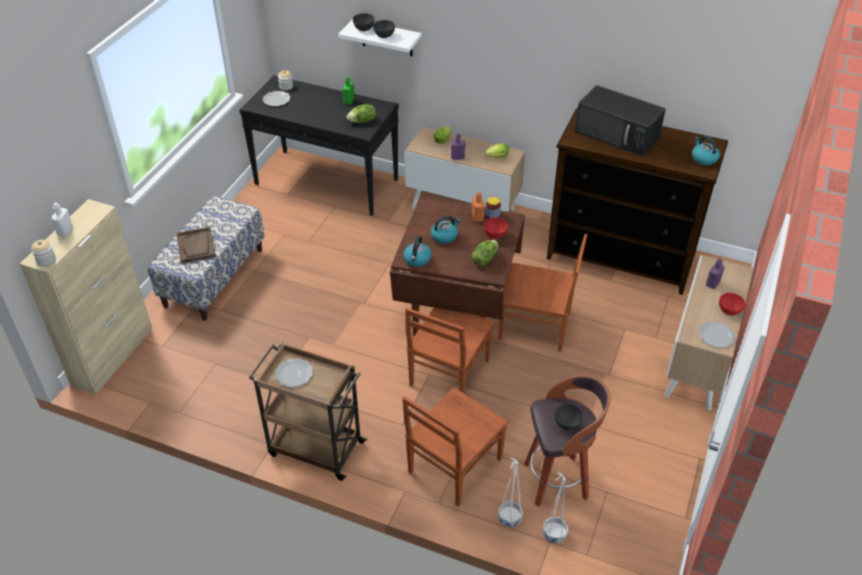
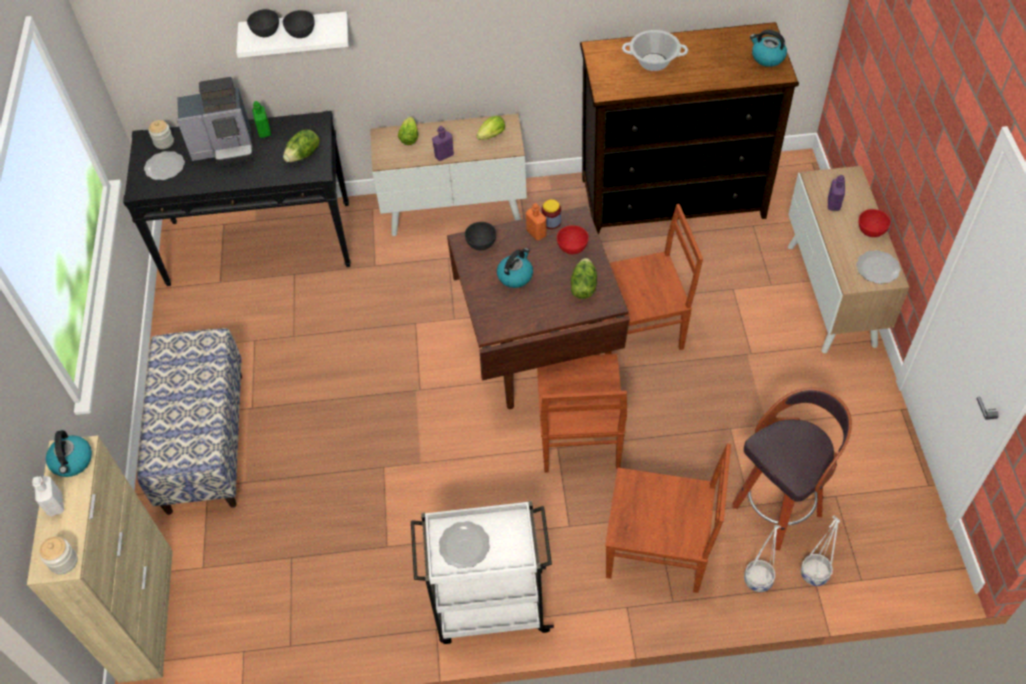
camera: 25 degrees left, 10 degrees up
brown tray [176,227,216,264] -> none
brown cart [249,342,367,481] -> white cart [411,501,554,644]
brown chair [402,388,508,507] -> brown chair turned 90 degrees counterclockwise [605,443,731,593]
kettle [403,236,432,267] -> kettle moved to [46,430,92,477]
grey bowl [555,404,584,430] -> grey bowl moved to [465,222,496,251]
black microwave [575,85,666,157] -> cooking pot [622,30,688,71]
none -> coffee machine [177,77,254,166]

